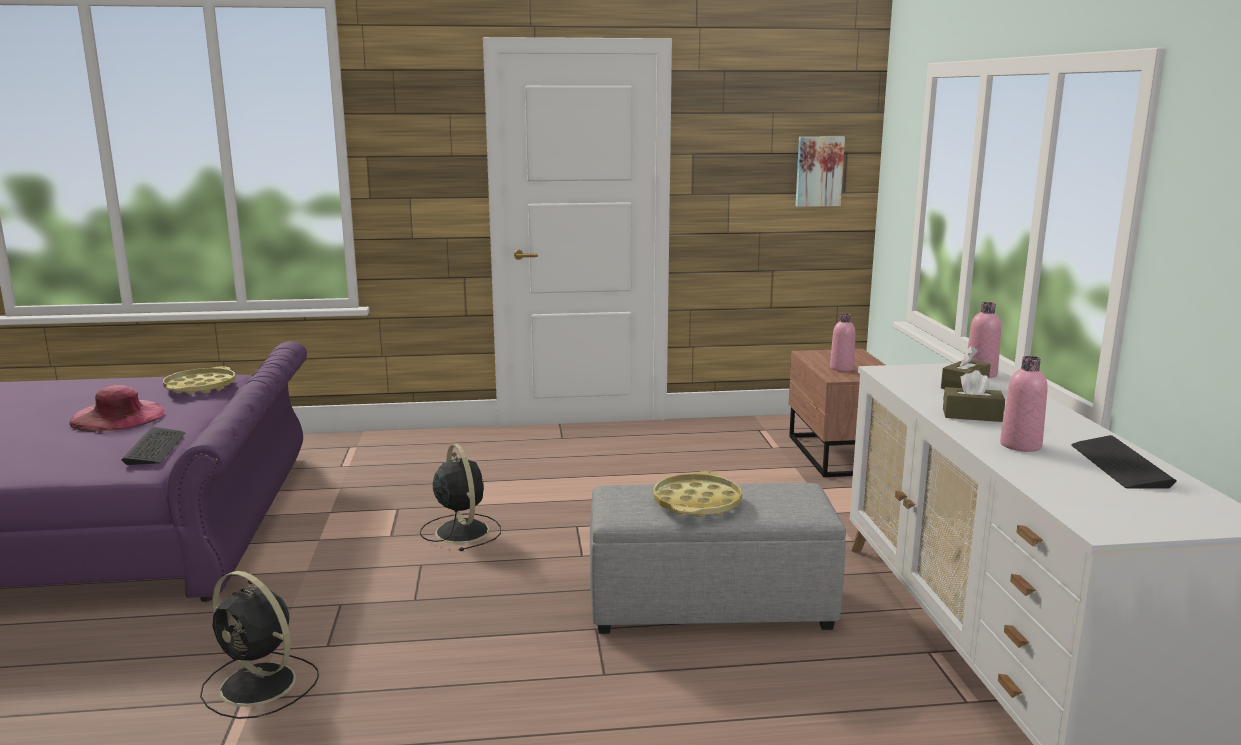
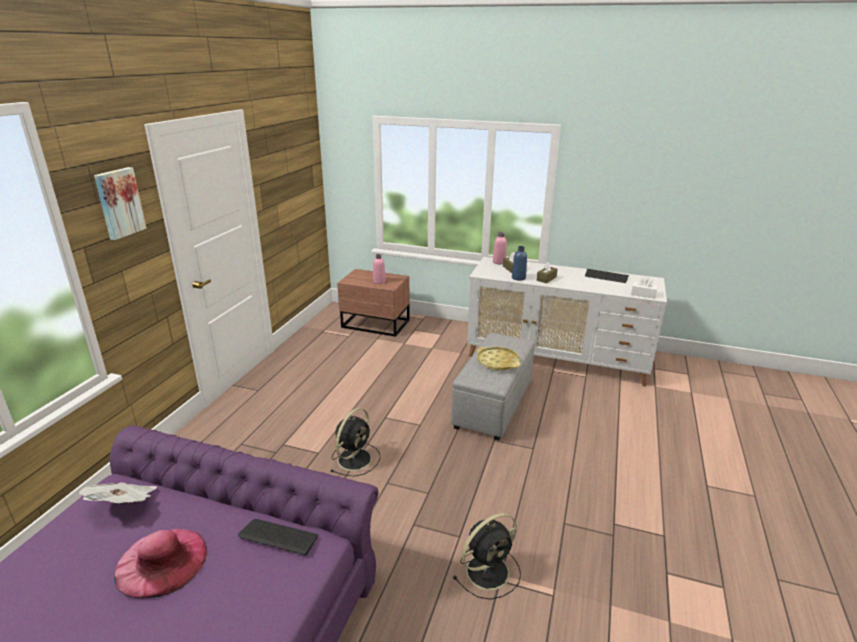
camera: 65 degrees left, 10 degrees up
yellow tray [163,366,236,394] -> newspaper [79,482,157,503]
black fan [420,444,501,551] -> black fan turned 120 degrees clockwise [331,408,380,476]
picture [796,136,845,207] -> picture moved to [94,167,147,240]
pink bottle [1000,356,1048,452] -> none
none -> blue bottle [512,246,527,281]
none -> white tissue box [631,276,658,299]

